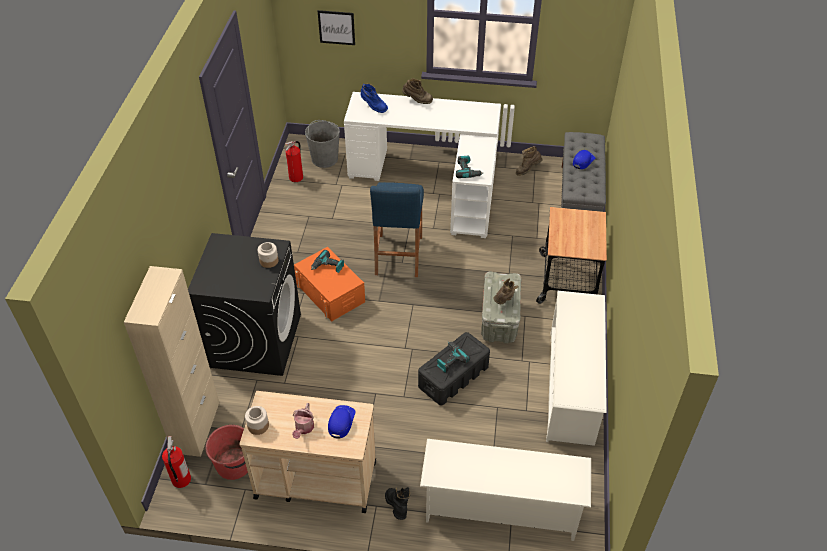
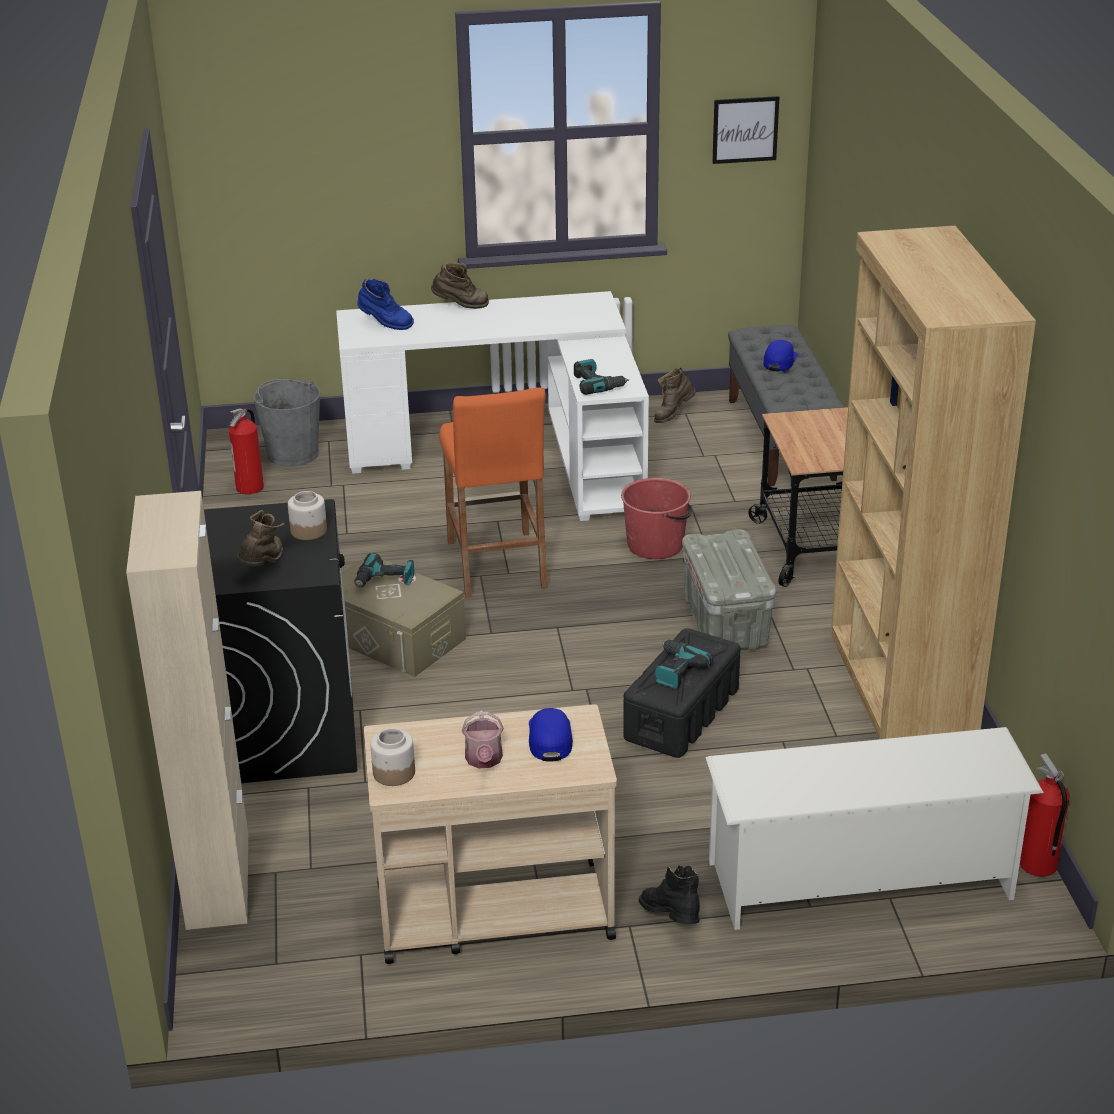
camera: 15 degrees left, 15 degrees down
fire extinguisher [162,436,191,488] -> fire extinguisher moved to [1020,753,1070,877]
red bucket [205,425,248,480] -> red bucket moved to [621,478,692,559]
orange storage box [294,247,365,321] -> beige storage box [342,557,466,677]
picture [318,10,355,45] -> picture moved to [712,96,779,164]
blue stool [370,182,424,277] -> orange stool [439,388,548,598]
brown boot [493,278,519,304] -> brown boot moved to [236,510,285,567]
white shoe rack [546,291,607,446] -> brown bookcase [831,226,1036,739]

